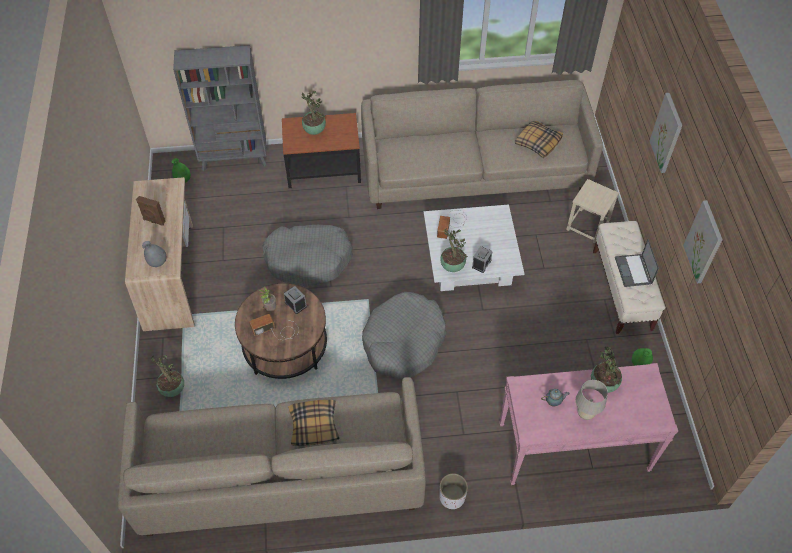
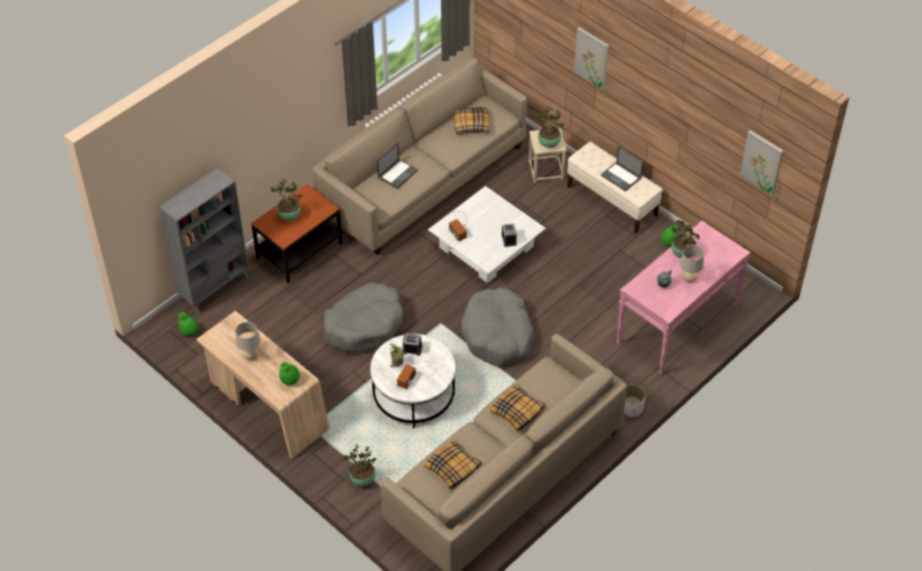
camera: 40 degrees left, 5 degrees down
brown speaker [136,196,166,226] -> beige table lamp [236,322,261,359]
grey vase [142,241,166,267] -> green vase [279,362,300,385]
brown coffee table [235,283,327,379] -> white coffee table [370,334,456,428]
potted plant [440,228,468,272] -> potted plant moved to [535,106,564,148]
picture [683,200,723,283] -> picture moved to [740,130,784,195]
none -> laptop [377,143,418,189]
none -> pillow [424,440,481,489]

